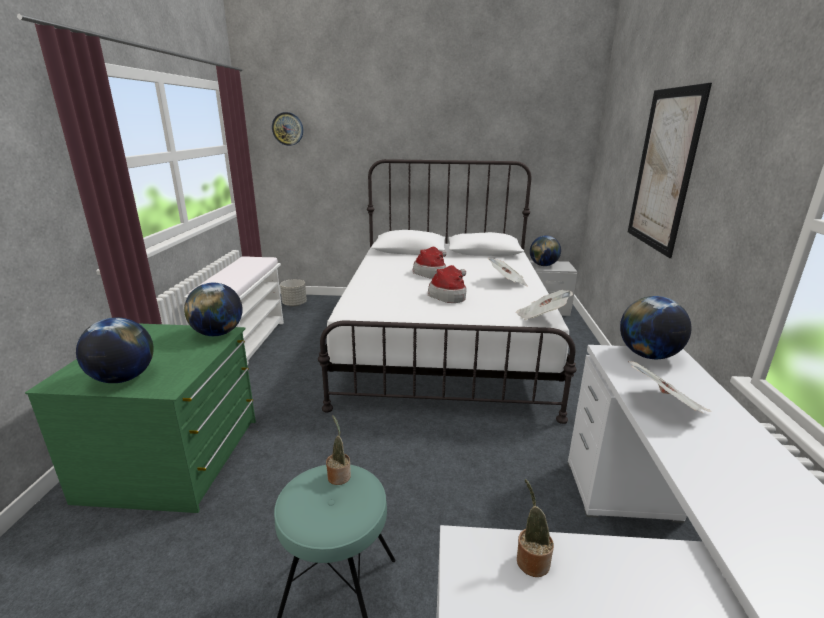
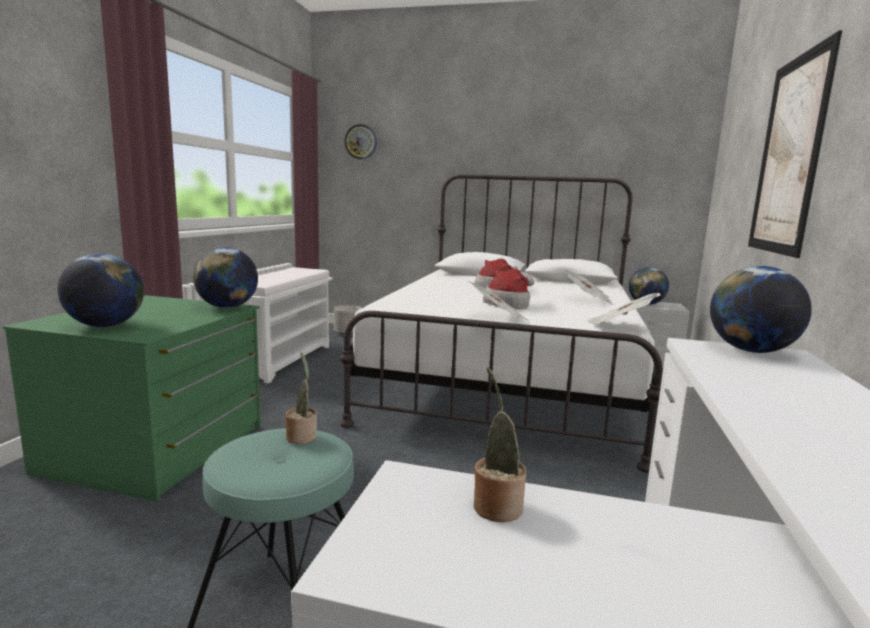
camera: 10 degrees right, 10 degrees down
newspaper [628,361,712,413] -> newspaper moved to [468,281,529,321]

